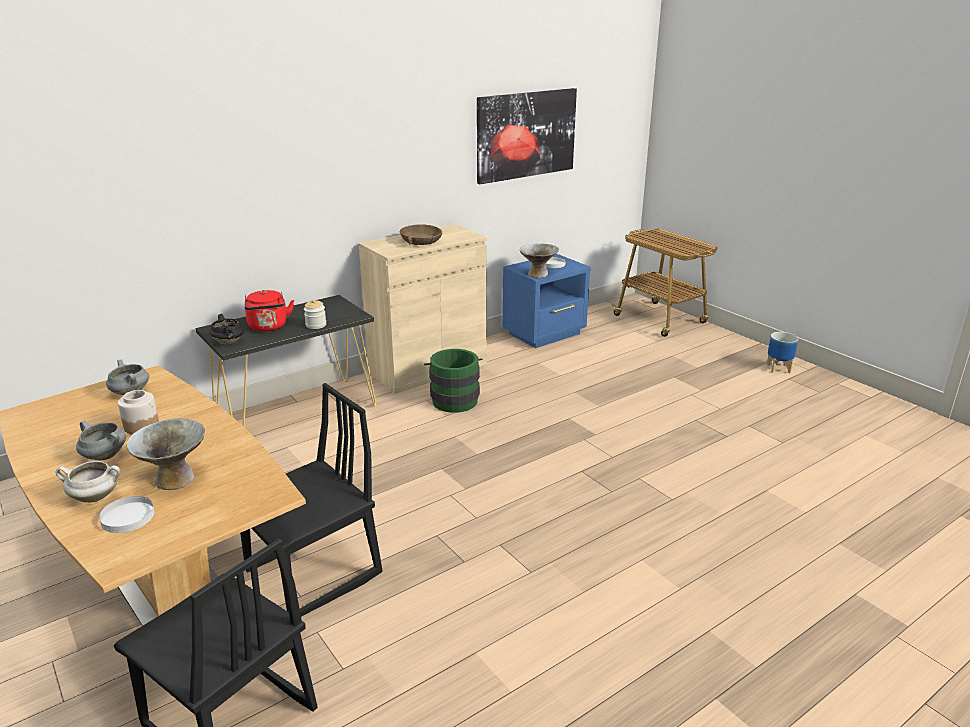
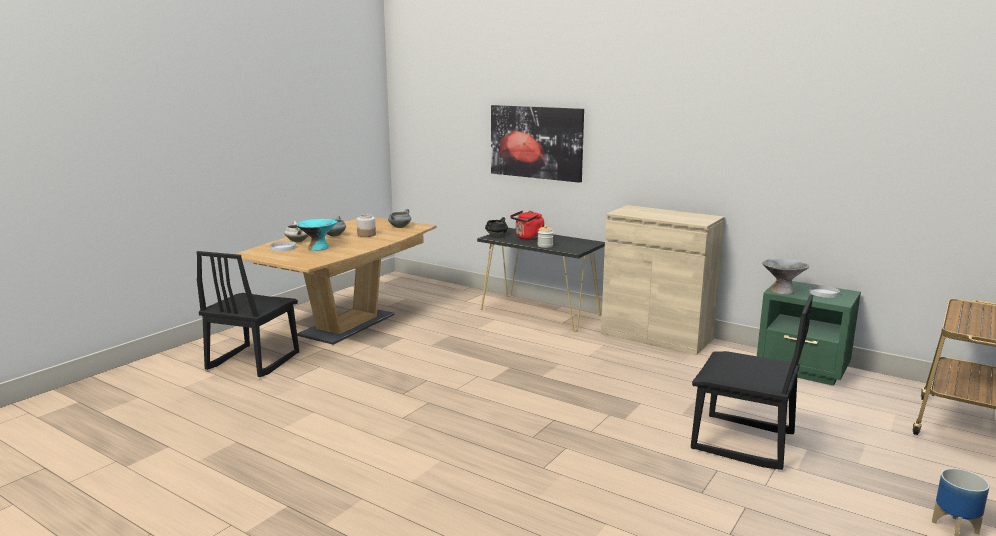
camera: 70 degrees right, 10 degrees down
grey bowl [127,418,205,490] -> turquoise bowl [297,219,337,251]
black chair [240,383,382,617] -> black chair moved to [691,295,813,470]
brown bowl [400,224,442,245] -> none
green bucket [424,349,482,413] -> none
picture [477,88,577,184] -> picture moved to [491,105,584,183]
blue nightstand [503,254,590,348] -> green nightstand [757,281,861,386]

